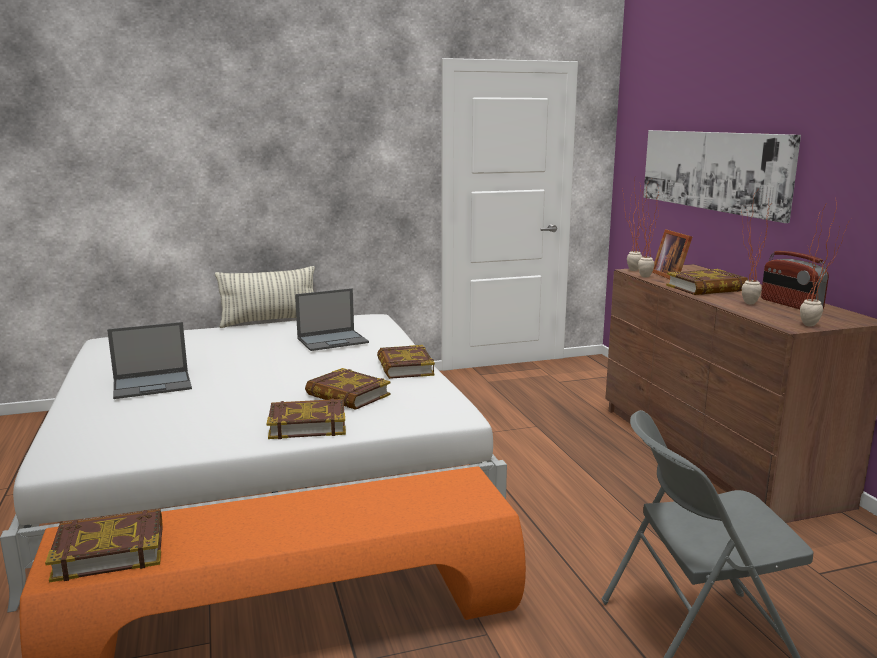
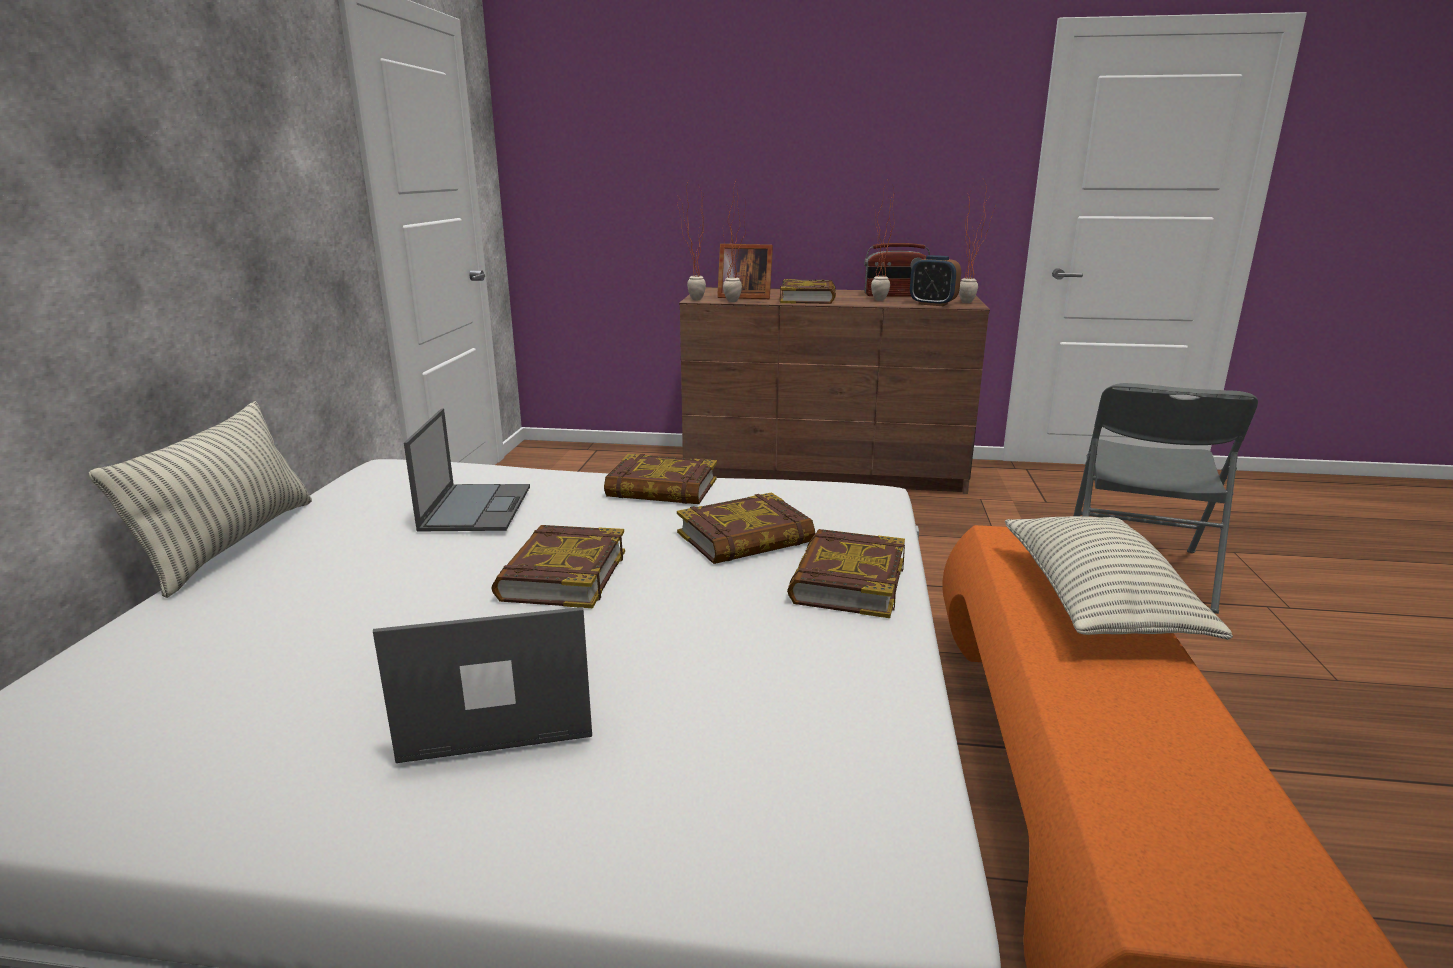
camera: 65 degrees left, 5 degrees up
book [45,509,163,583] -> book moved to [491,525,625,608]
laptop [107,322,192,399] -> laptop turned 105 degrees counterclockwise [373,607,592,763]
picture [643,130,801,223] -> none
none -> alarm clock [910,255,961,306]
none -> pillow [1005,516,1233,640]

